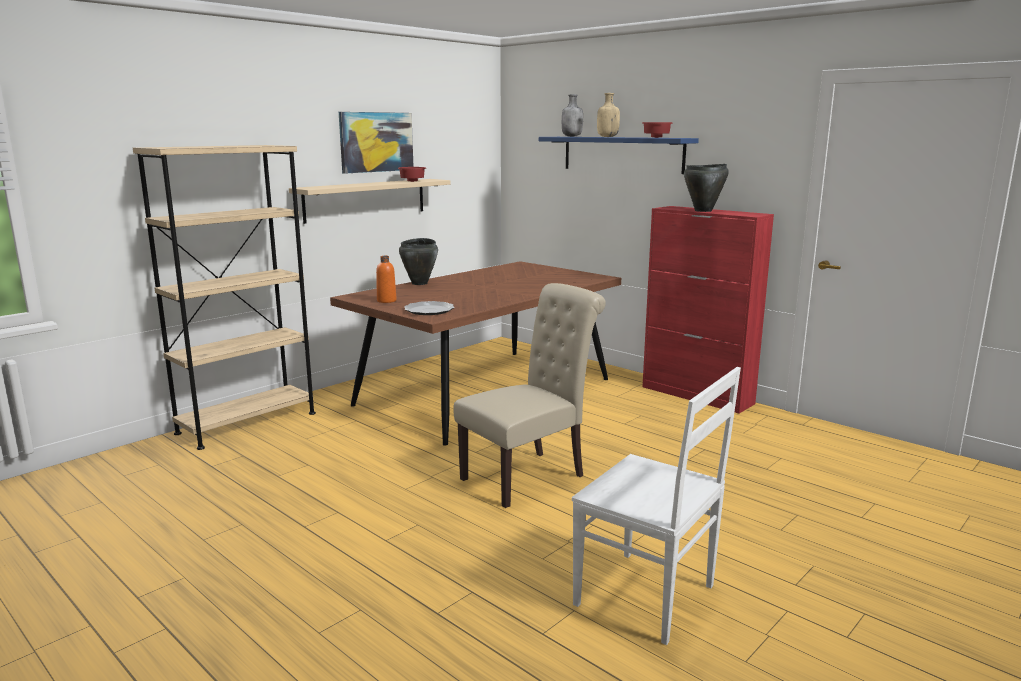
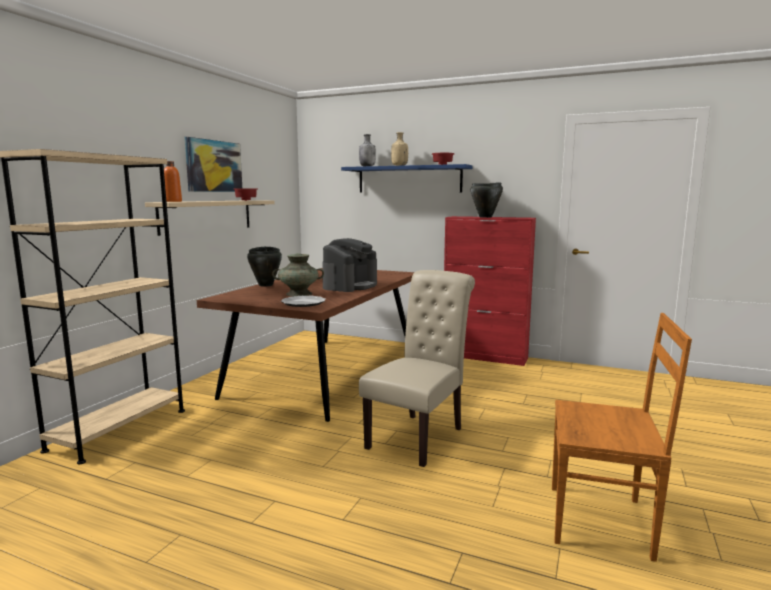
camera: 20 degrees left, 5 degrees down
orange bottle [376,256,397,303] -> orange bottle moved to [164,161,182,202]
white chair [572,367,741,645] -> brown chair [552,313,692,562]
none -> turquoise vase [272,253,324,296]
none -> coffee machine [322,238,377,292]

